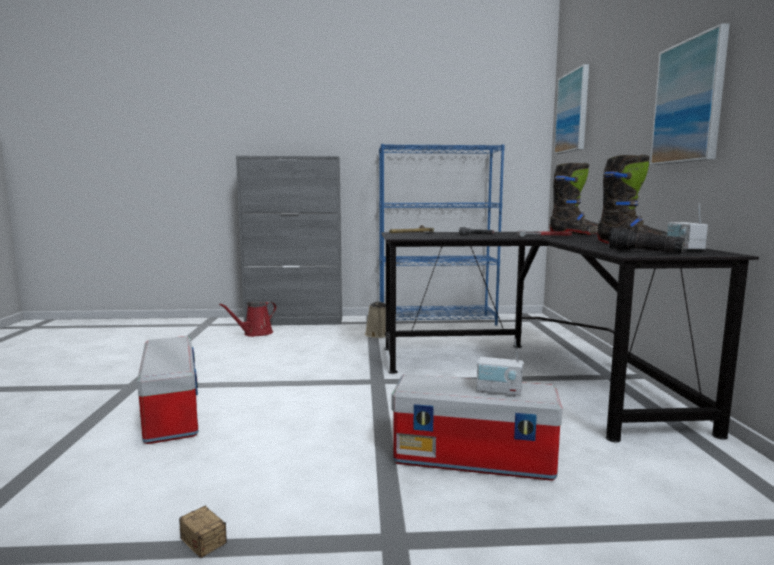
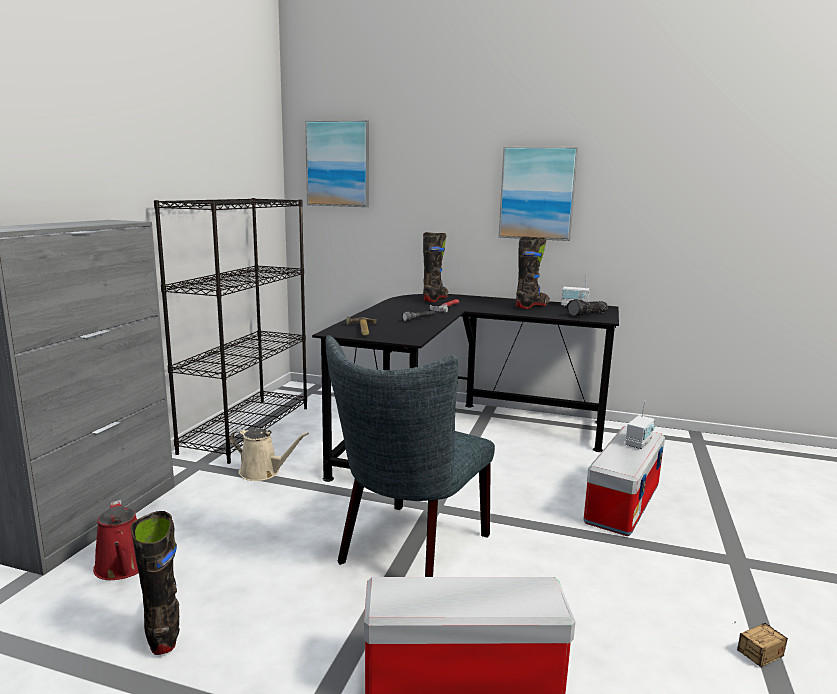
camera: 70 degrees left, 5 degrees up
blue bookcase [379,144,505,325] -> black bookcase [154,198,307,464]
none -> black boot [131,511,179,655]
none -> grey chair [326,335,495,577]

